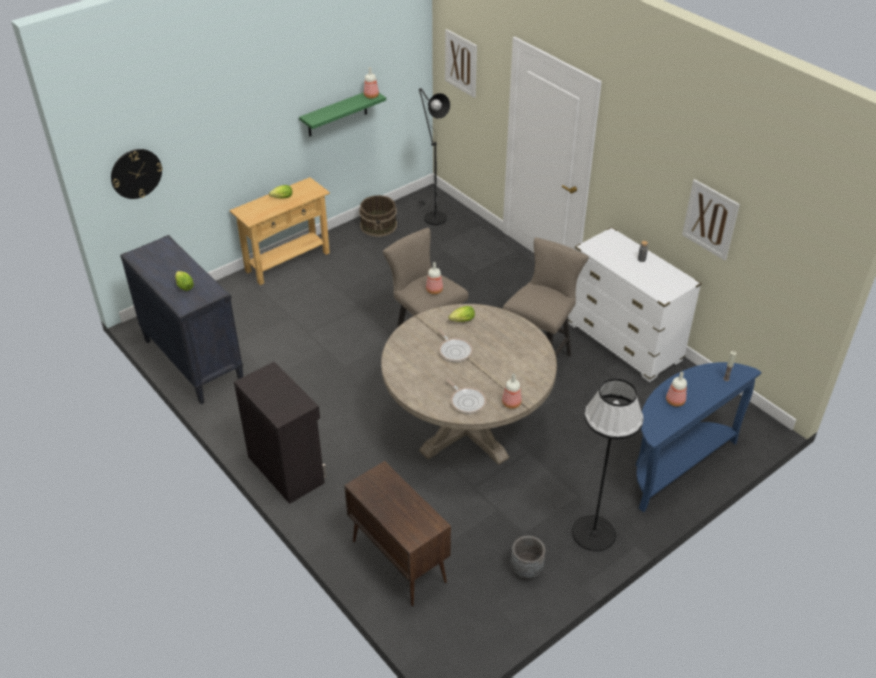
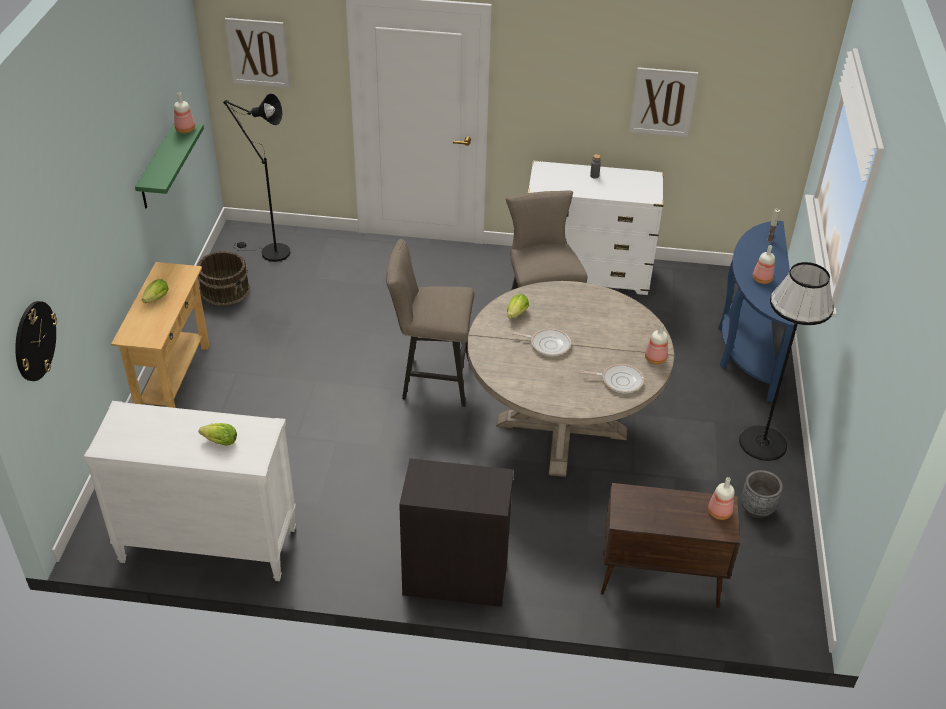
camera: 45 degrees left, 0 degrees up
black dresser [120,235,243,404] -> white dresser [84,401,296,581]
bottle [426,262,443,294] -> bottle moved to [708,477,734,520]

